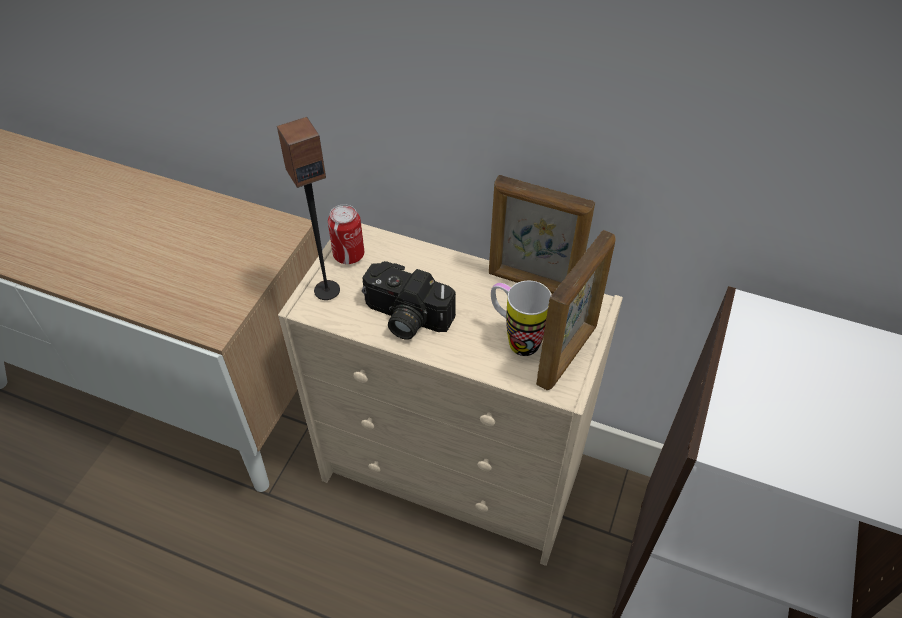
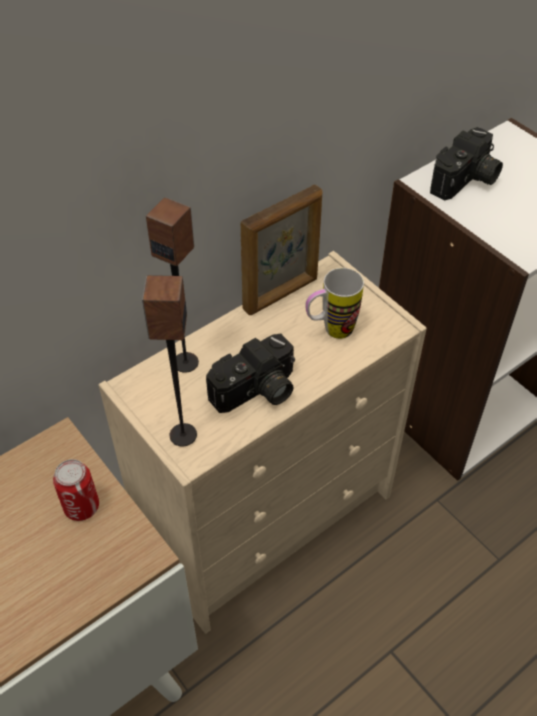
camera: 60 degrees left, 0 degrees up
can [328,204,364,264] -> can moved to [53,459,99,521]
picture frame [536,230,616,390] -> none
none -> speaker [146,197,199,373]
none -> camera [430,127,503,200]

